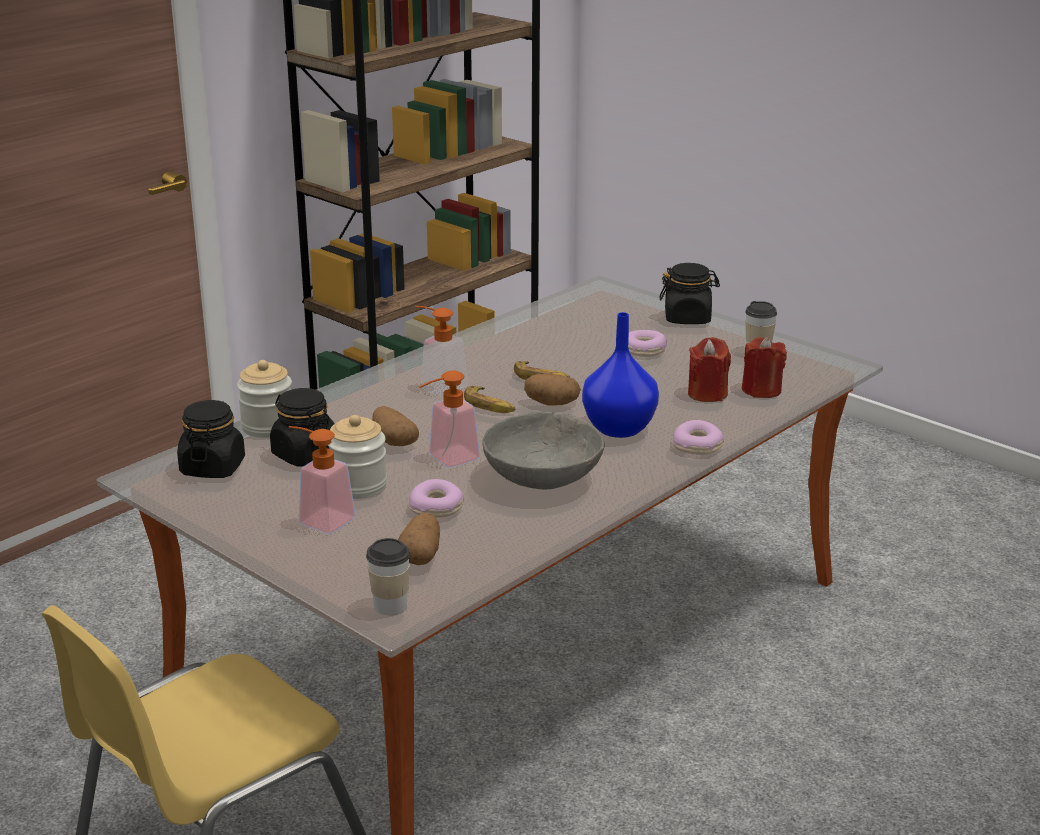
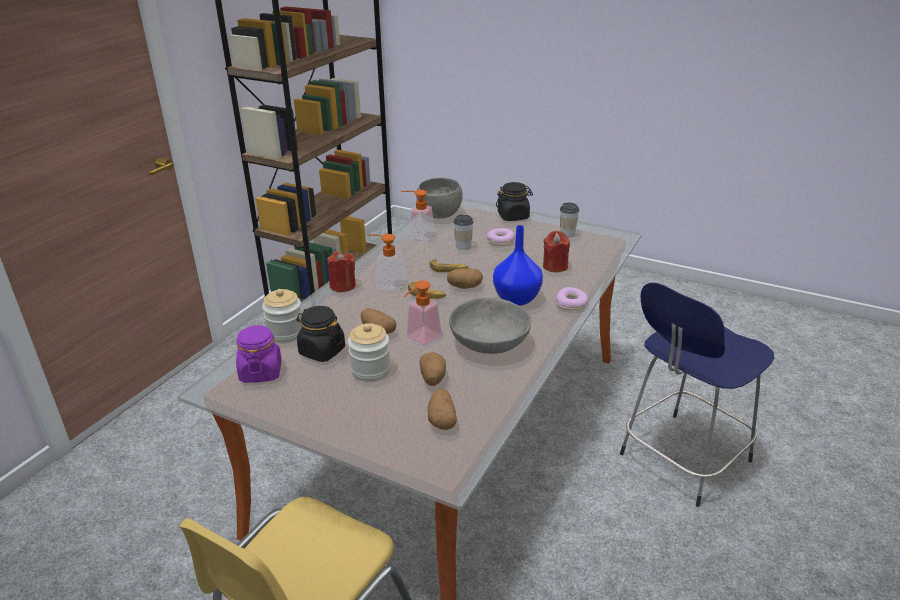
camera: 15 degrees left, 5 degrees up
black jar [177,400,245,478] -> purple jar [236,325,282,383]
soap dispenser [289,426,356,534] -> soap dispenser moved to [401,190,435,242]
cup [366,538,410,615] -> cup moved to [453,214,474,250]
donut [409,479,464,518] -> potato [420,352,446,386]
red candle [742,337,787,398] -> red candle moved to [327,252,356,292]
none -> grey bowl [416,178,462,219]
none -> blue stool [620,283,774,507]

